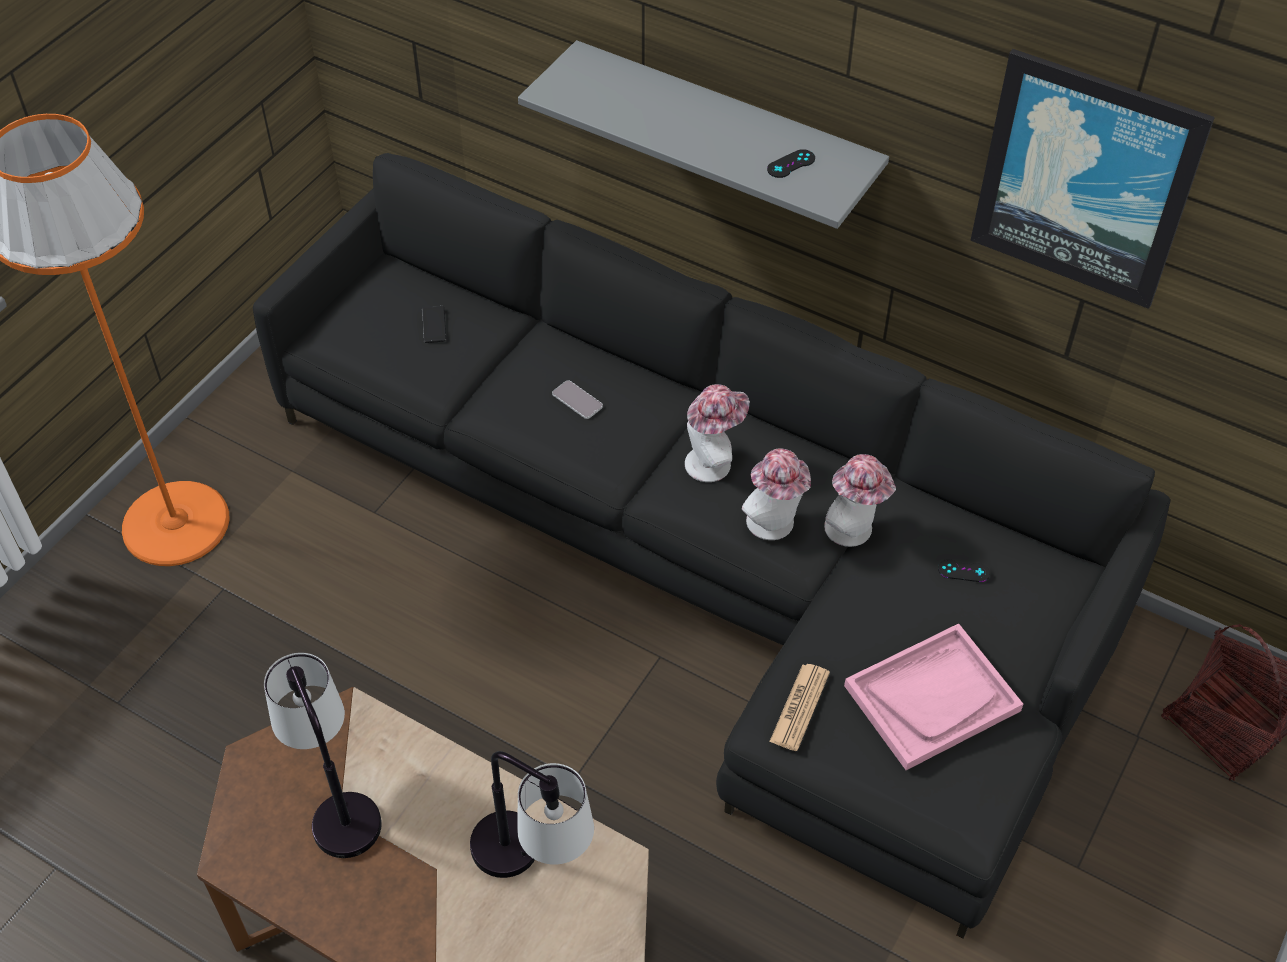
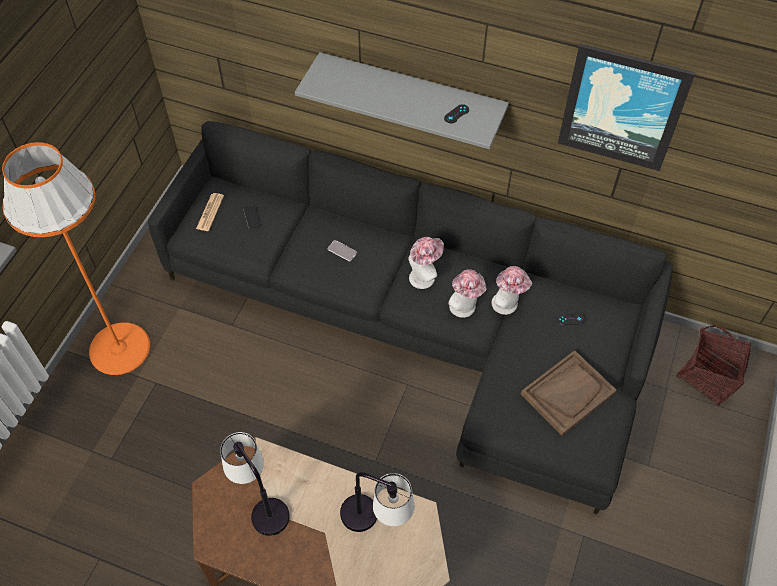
camera: 10 degrees left, 5 degrees up
newspaper [769,664,830,751] -> newspaper moved to [196,193,224,231]
pink tray [844,624,1023,770] -> brown tray [521,350,617,436]

